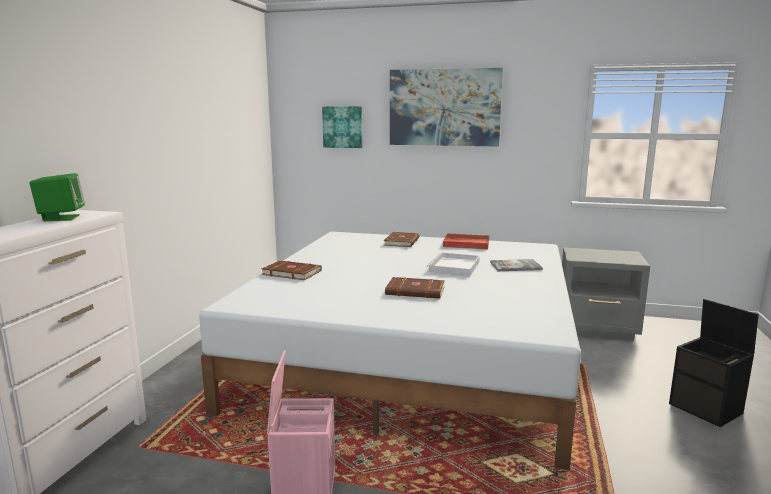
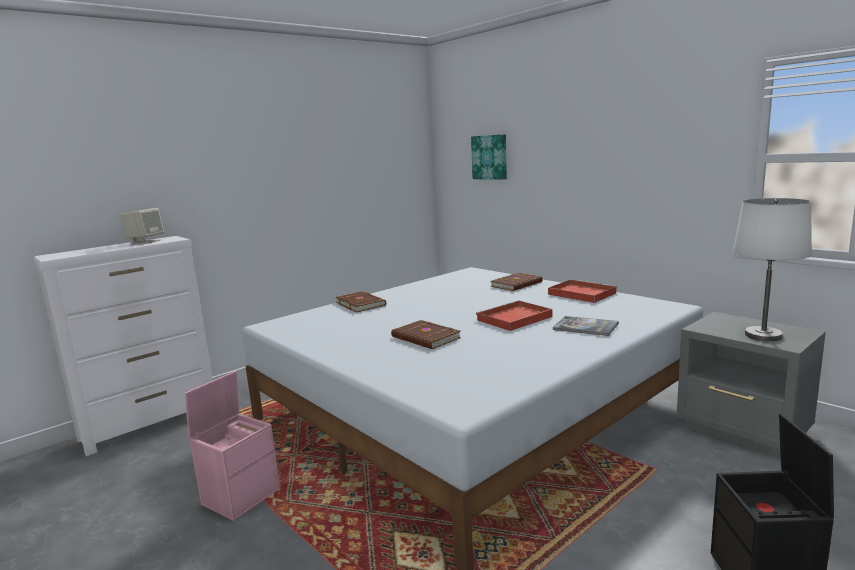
camera: 35 degrees right, 0 degrees up
green speaker [29,173,85,221] -> beige speaker [120,208,164,244]
picture [390,68,503,147] -> none
white tray [427,252,480,276] -> red tray [476,300,552,331]
none -> white table lamp [733,198,812,341]

